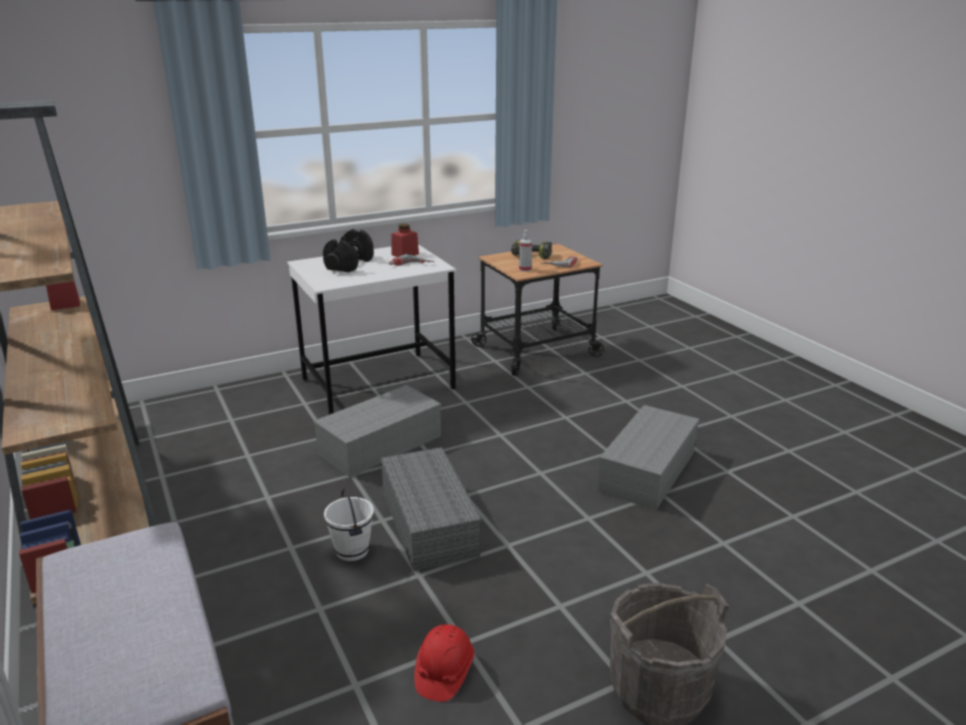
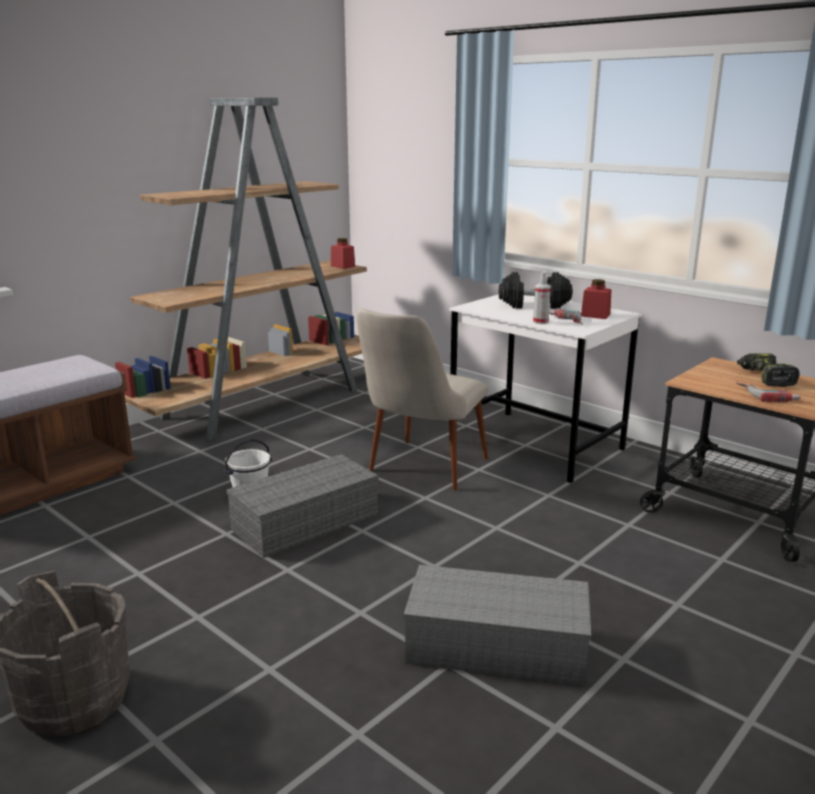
camera: 70 degrees right, 5 degrees down
grey storage box [313,385,441,477] -> beige chair [356,309,488,491]
red hard hat [414,624,474,702] -> none
spray bottle [519,230,532,272] -> spray bottle moved to [533,271,551,324]

